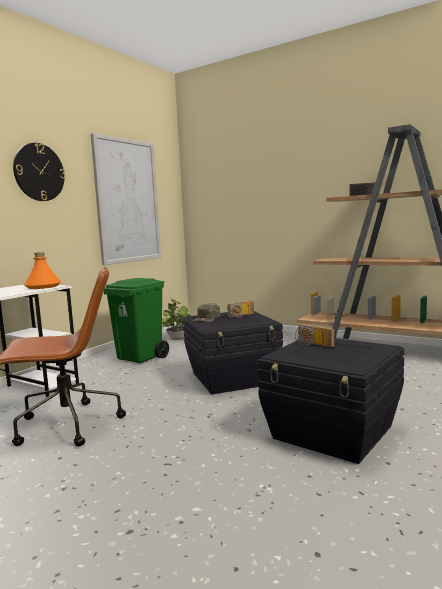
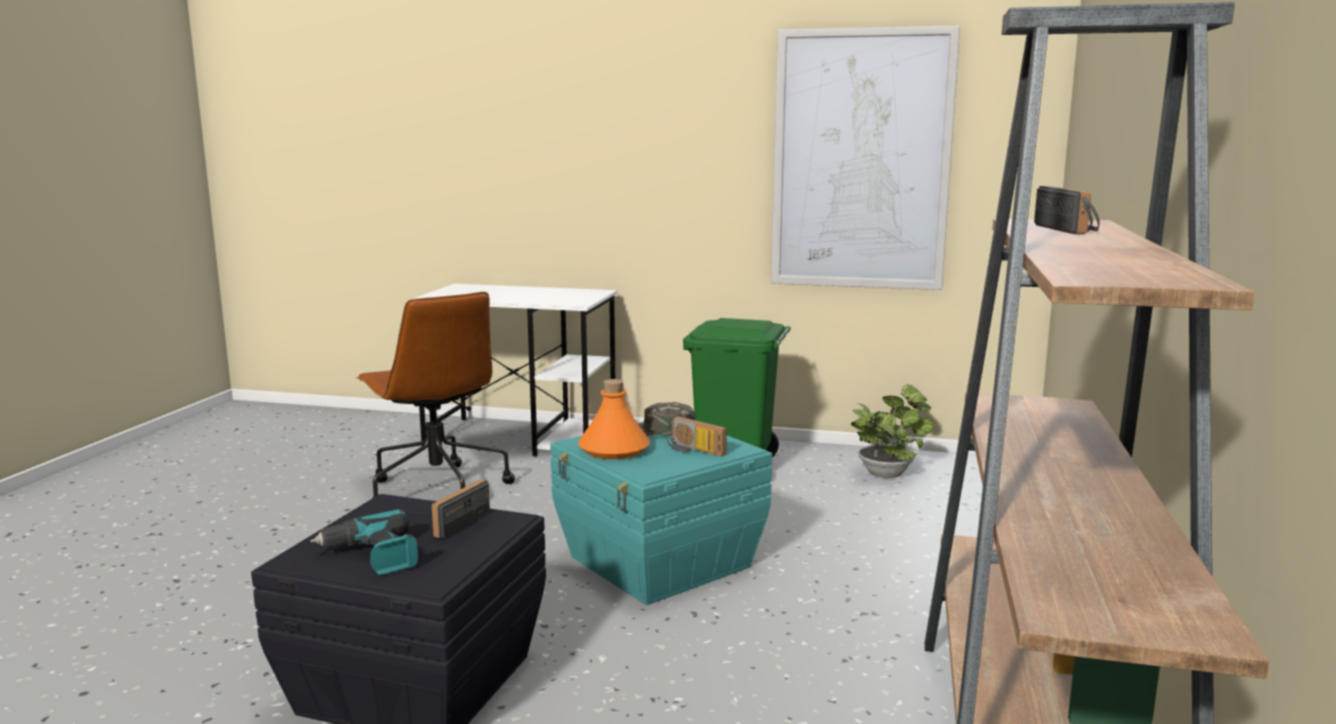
camera: 70 degrees right, 5 degrees up
wall clock [13,143,65,201] -> none
orange bottle [24,252,61,289] -> orange bottle moved to [578,379,650,459]
black storage box [183,311,283,395] -> turquoise storage box [550,422,772,605]
none -> power drill [310,509,418,575]

